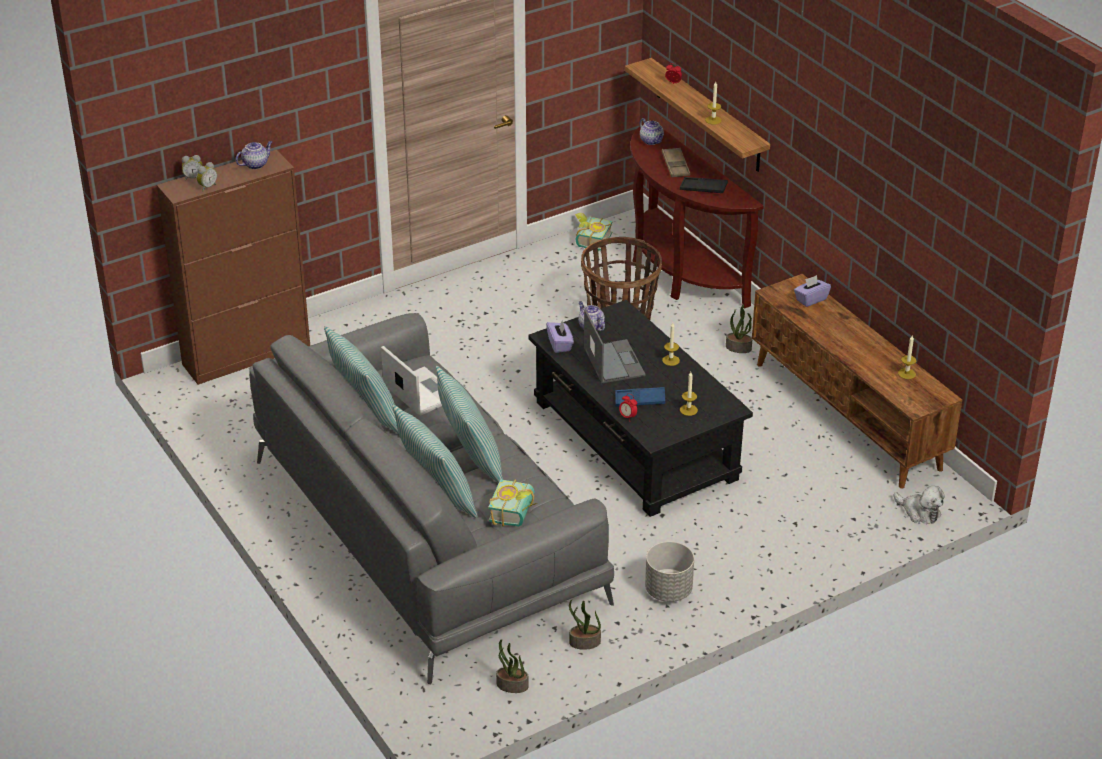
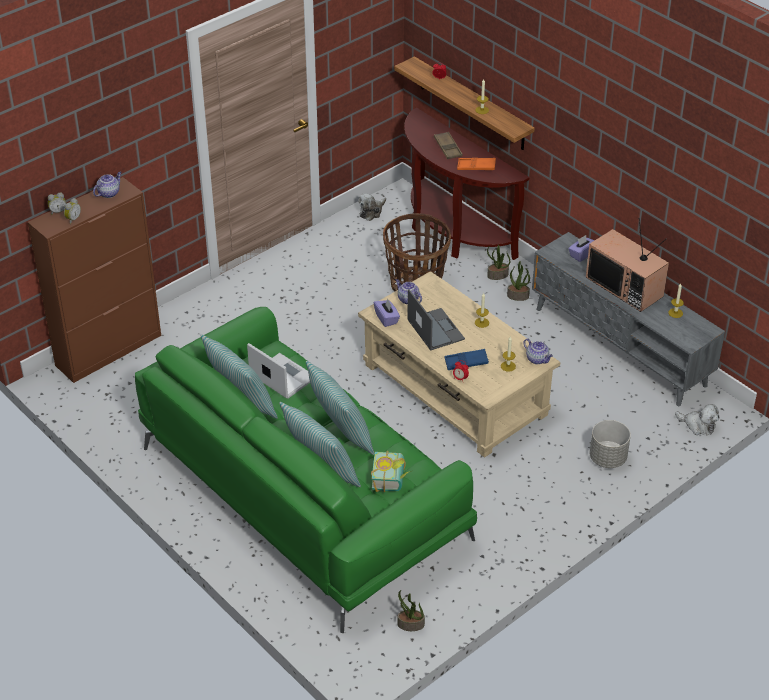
camera: 10 degrees left, 5 degrees up
grey sofa [249,313,614,685] -> green sofa [135,307,477,633]
black coffee table [528,300,753,517] -> beige coffee table [358,271,560,458]
potted plant [569,600,601,650] -> potted plant moved to [487,245,510,280]
book [575,213,613,251] -> plush toy [358,193,386,221]
teapot [640,118,664,145] -> teapot moved to [524,339,553,364]
grey planter [645,541,694,602] -> grey planter moved to [590,420,631,468]
black tray [680,177,728,193] -> orange tray [457,158,496,170]
brown tv stand [752,274,962,488] -> grey tv stand [532,232,725,406]
none -> television [586,218,669,312]

